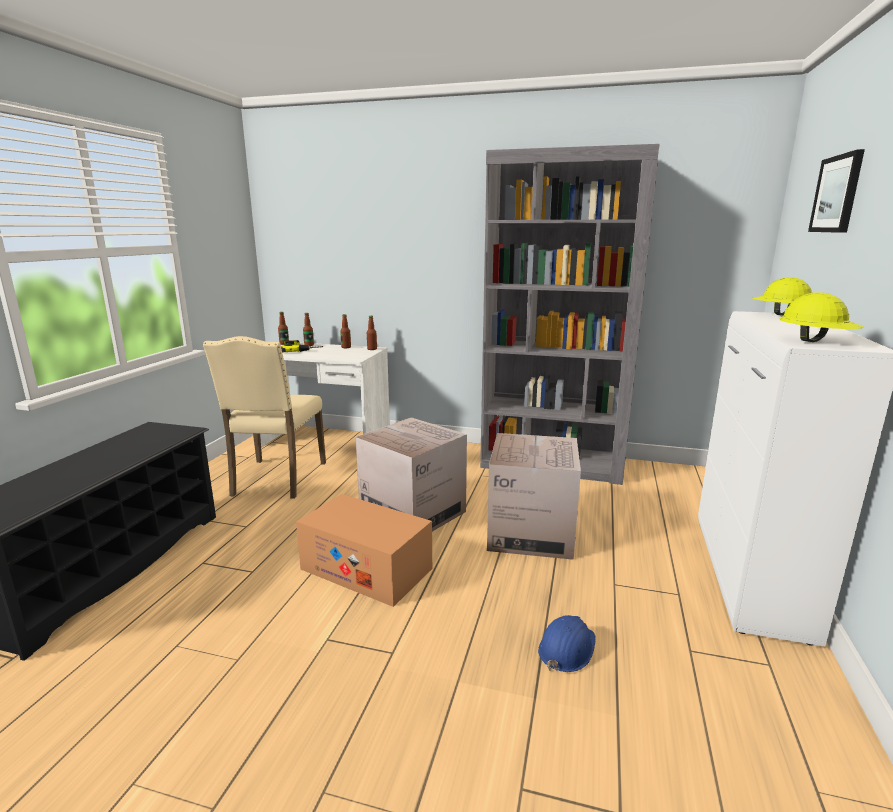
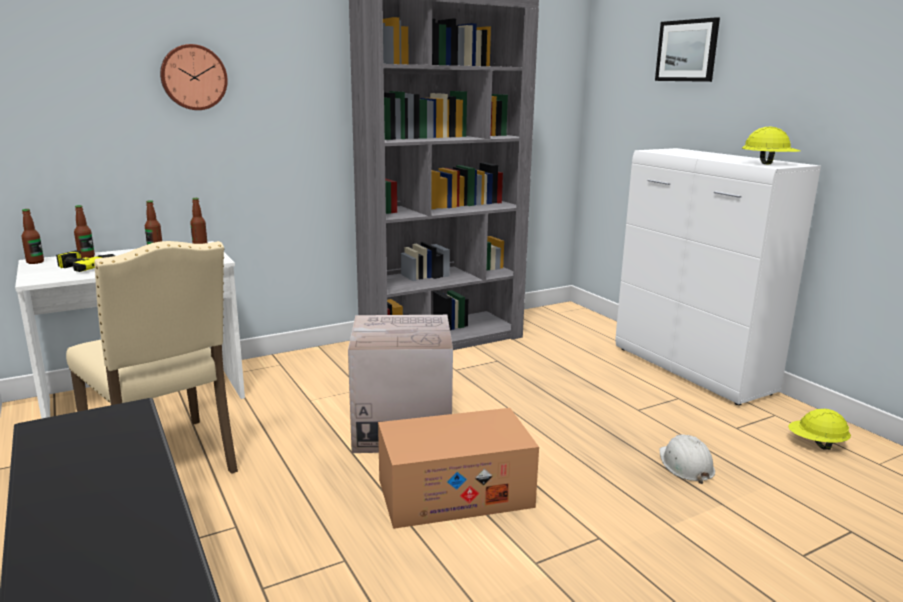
camera: 45 degrees left, 0 degrees up
cardboard box [487,433,581,560] -> none
blue hard hat [538,615,596,672] -> white hard hat [659,434,715,484]
yellow hard hat [752,277,812,316] -> yellow hard hat moved to [788,409,851,450]
none -> wall clock [160,44,228,110]

